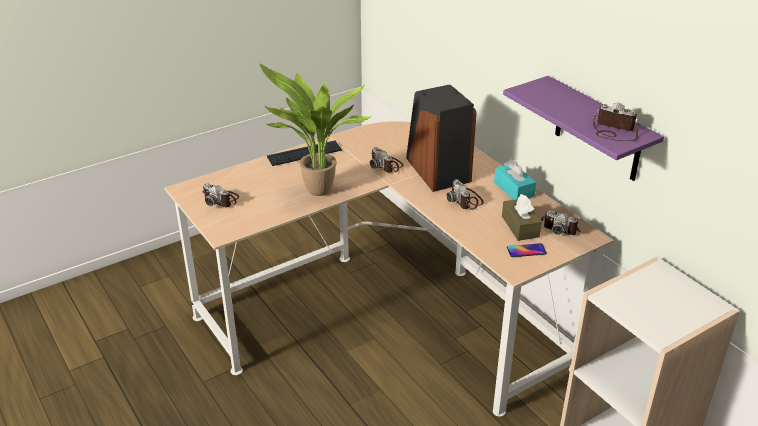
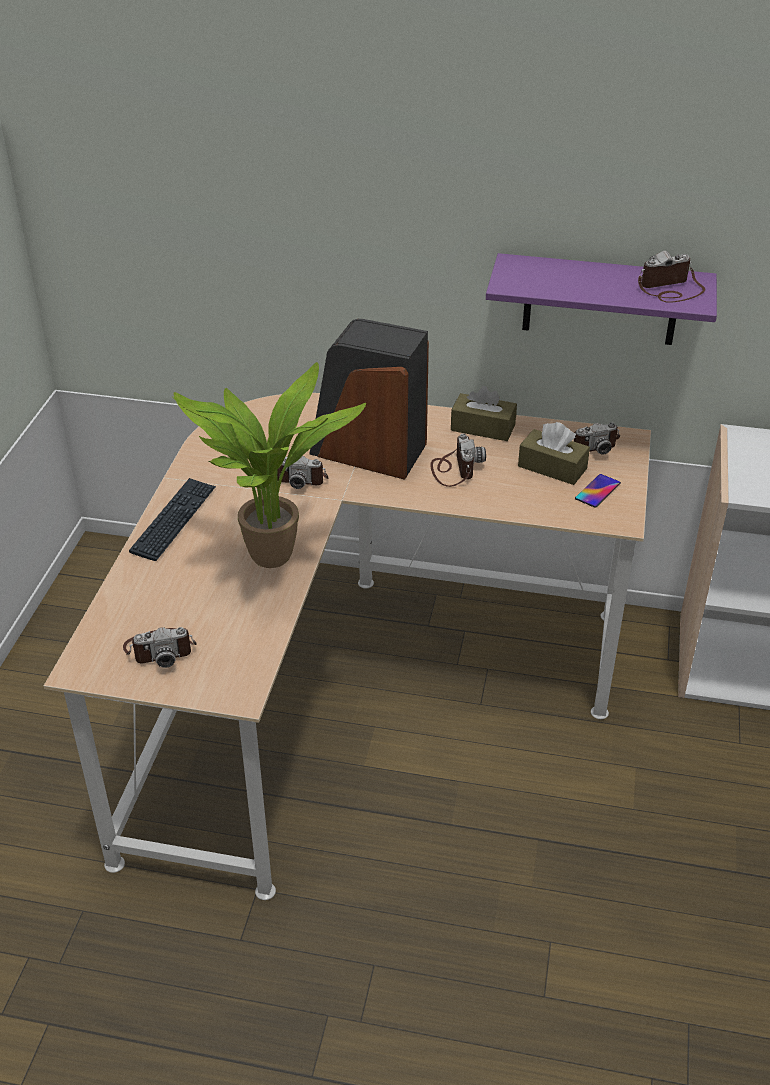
camera: 45 degrees left, 5 degrees up
camera [447,179,484,210] -> camera turned 120 degrees counterclockwise [430,434,486,487]
turquoise tissue box [494,160,536,200] -> brown tissue box [451,386,517,441]

